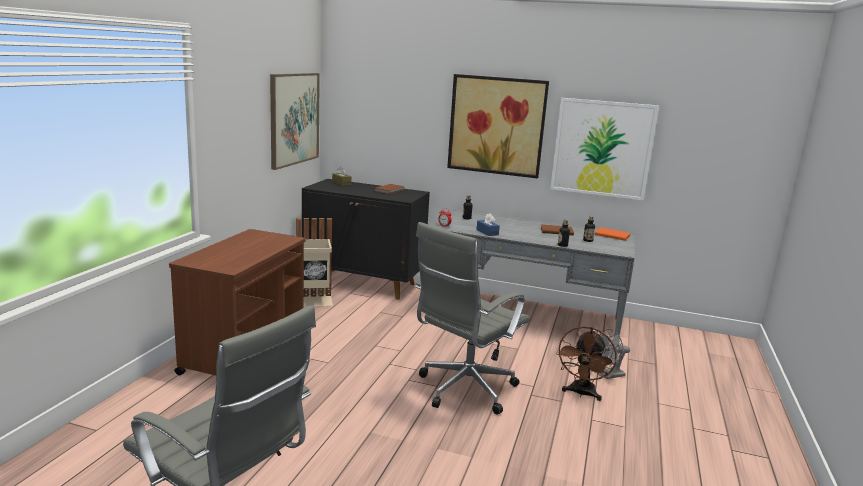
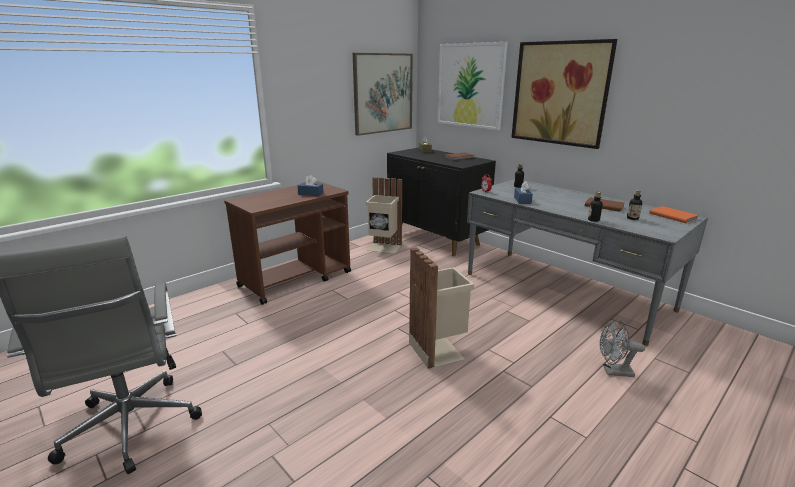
camera: 30 degrees right, 5 degrees up
grey office chair [414,222,530,415] -> beige trash can [409,247,474,369]
picture [550,98,659,200] -> picture moved to [438,42,508,130]
brown fan [556,327,617,401] -> none
none -> blue tissue box [298,175,324,196]

